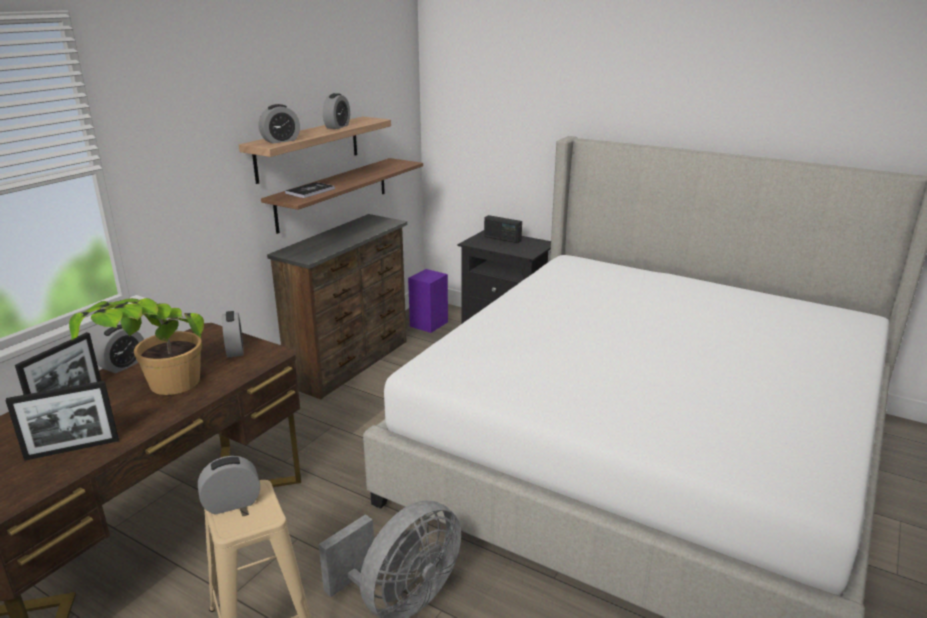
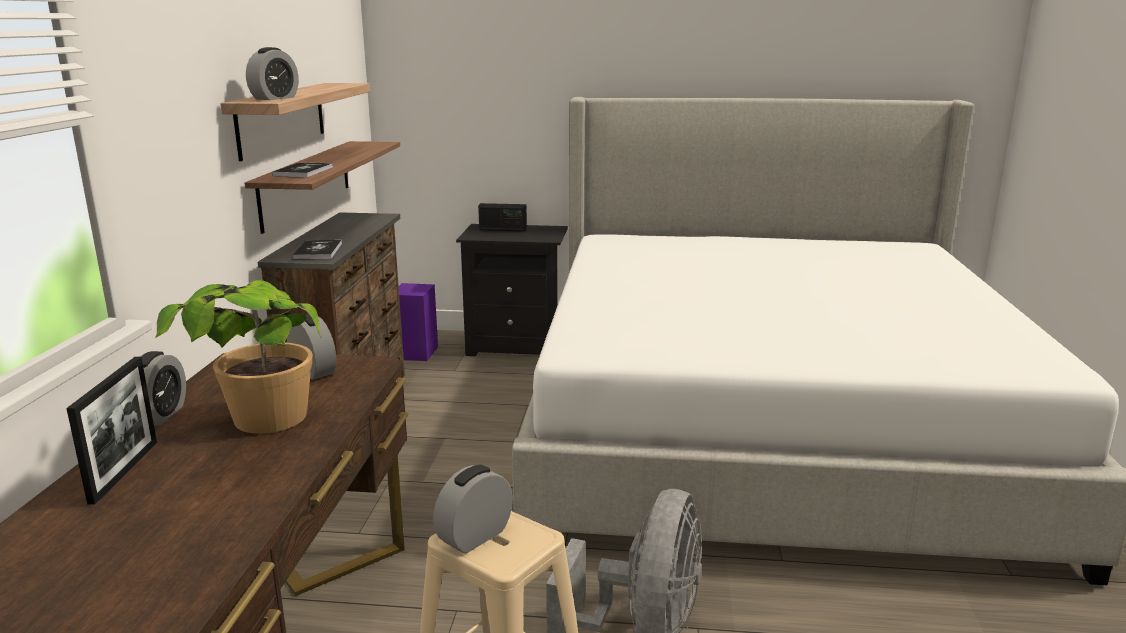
camera: 25 degrees left, 5 degrees down
picture frame [6,381,119,461] -> none
alarm clock [323,93,350,129] -> none
none -> book [293,240,342,259]

